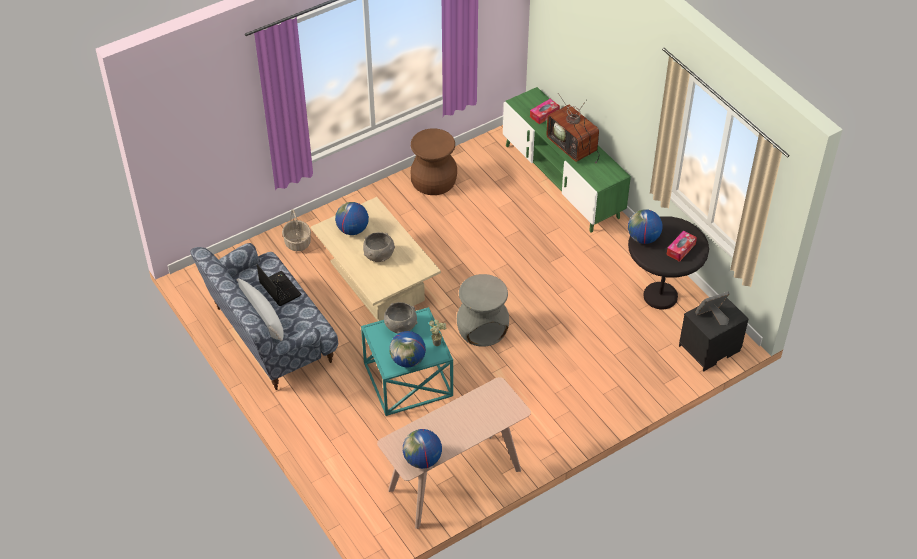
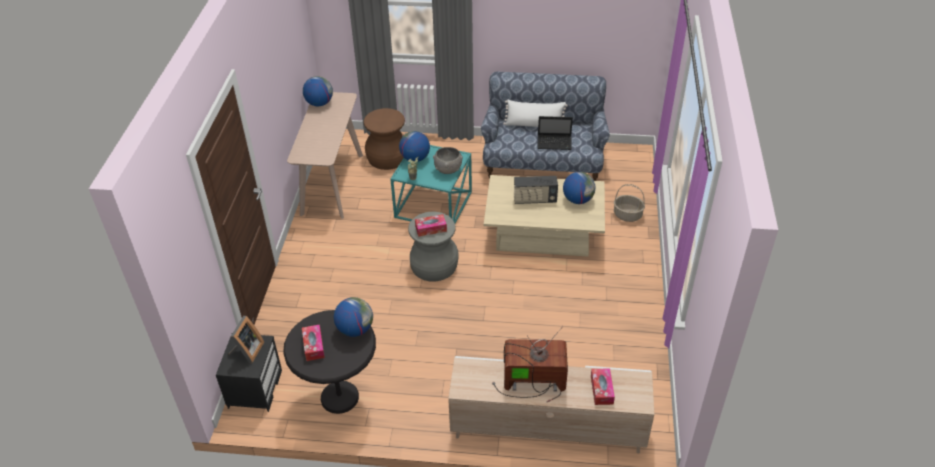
camera: 130 degrees right, 5 degrees down
grey bowl [363,232,395,262] -> radio [514,176,558,204]
brown stool [411,128,457,195] -> brown stool moved to [364,108,405,170]
green tv stand [503,87,631,232] -> beige tv stand [448,356,655,453]
none -> tissue box [415,214,447,237]

